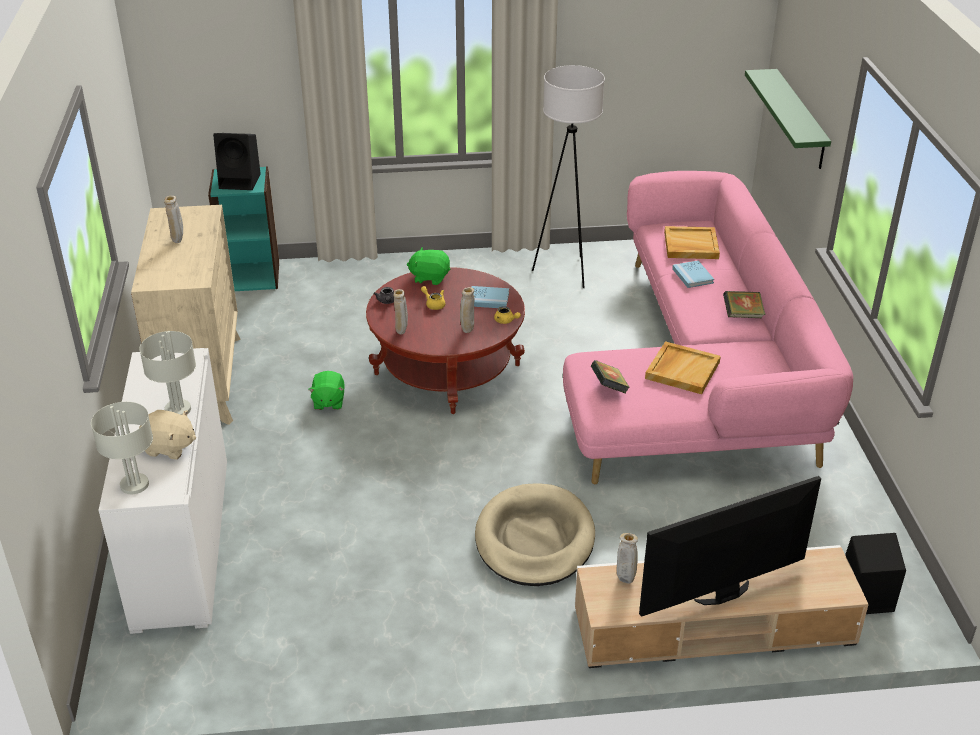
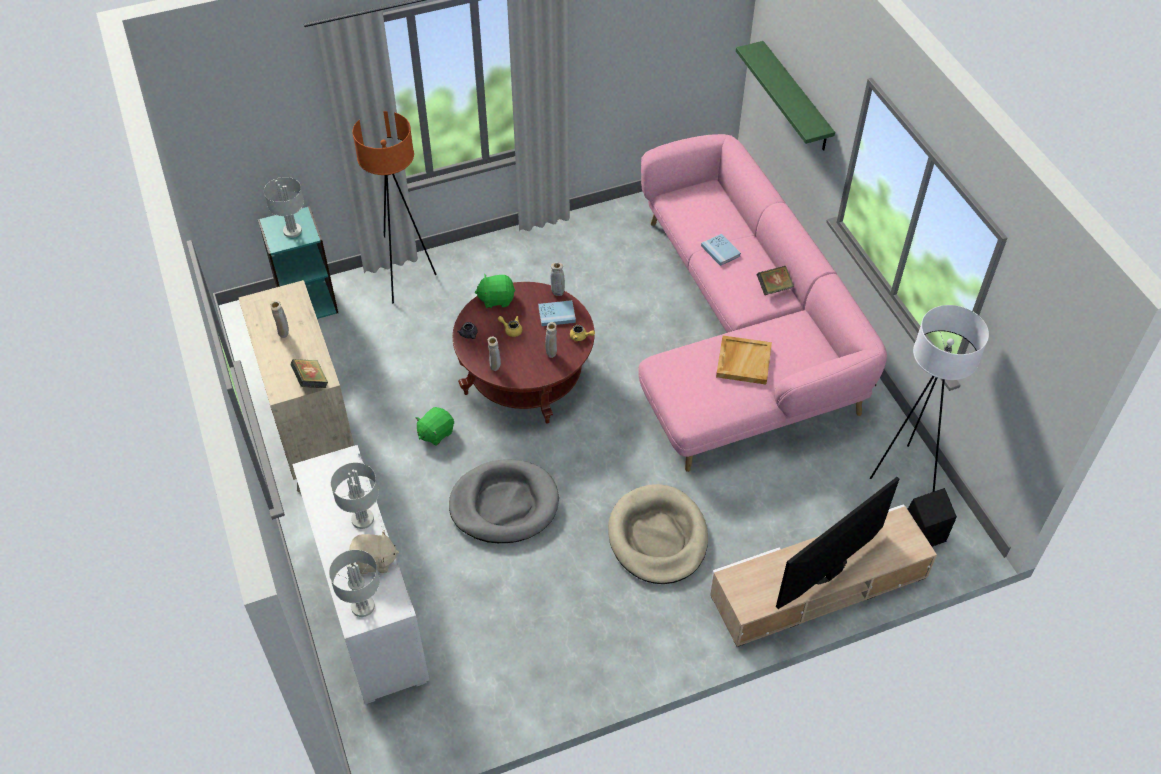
camera: 15 degrees left, 15 degrees up
black speaker [213,133,261,190] -> grey table lamp [264,177,304,238]
green plush toy [308,371,345,410] -> green plush toy turned 60 degrees clockwise [416,407,454,446]
white floor lamp [532,65,605,288] -> white floor lamp moved to [870,305,989,492]
book [591,360,630,394] -> book moved to [291,359,328,388]
beige vase [617,533,638,583] -> beige vase moved to [551,263,565,296]
beige tray [664,226,720,259] -> none
none -> orange floor lamp [352,111,437,303]
none -> grey dog bed [449,459,559,543]

